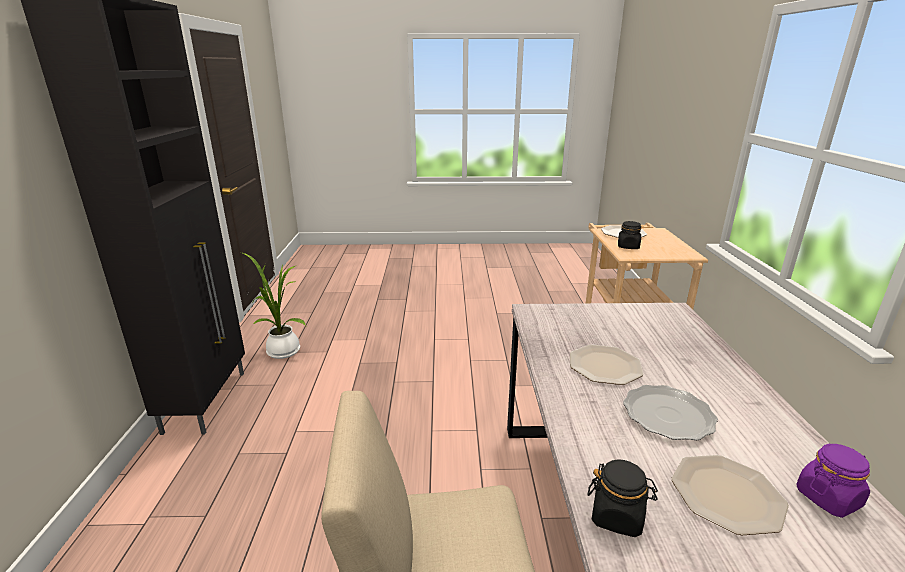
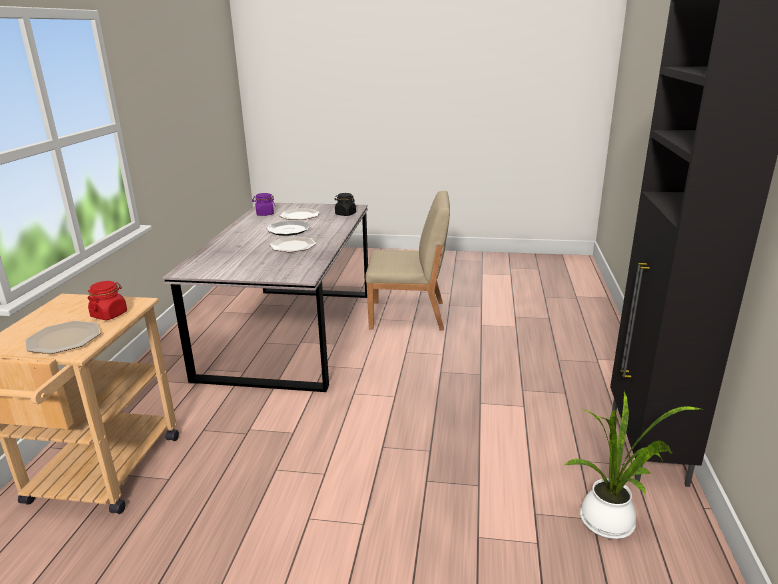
camera: 170 degrees left, 0 degrees up
black jar [618,221,642,249] -> red jar [88,281,127,320]

